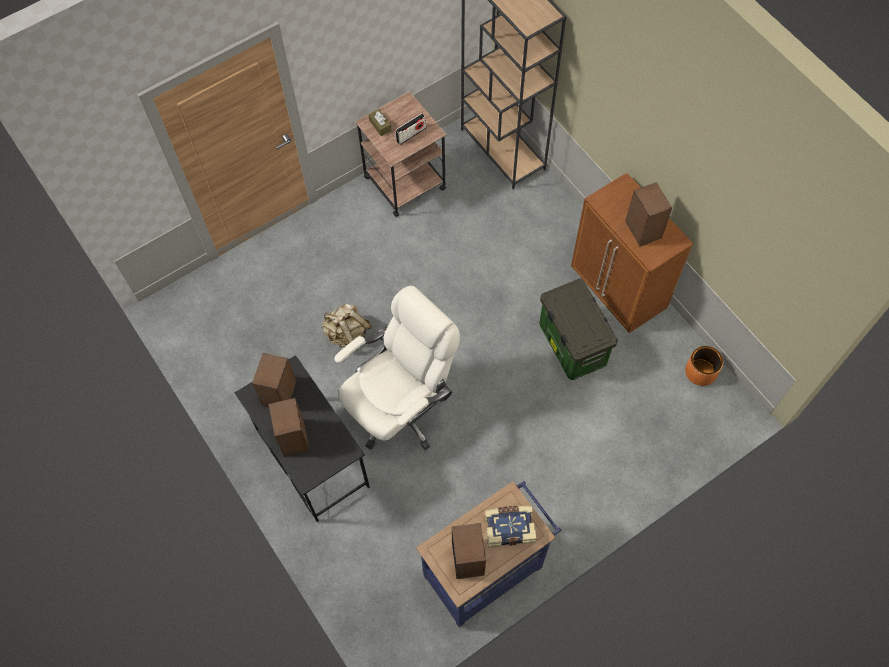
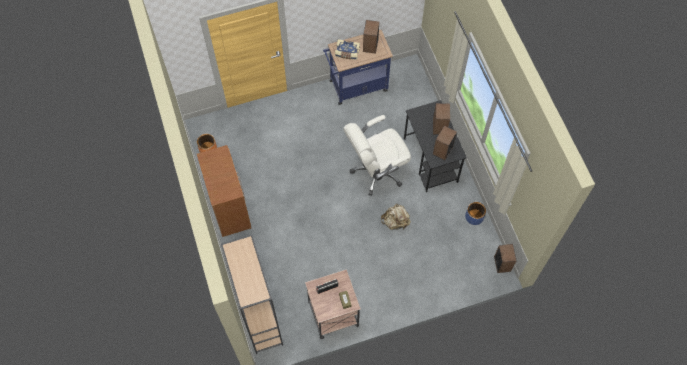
camera: 165 degrees left, 0 degrees up
storage box [540,279,618,380] -> none
speaker [625,182,672,246] -> speaker moved to [494,244,517,273]
none -> blue planter [465,202,486,225]

